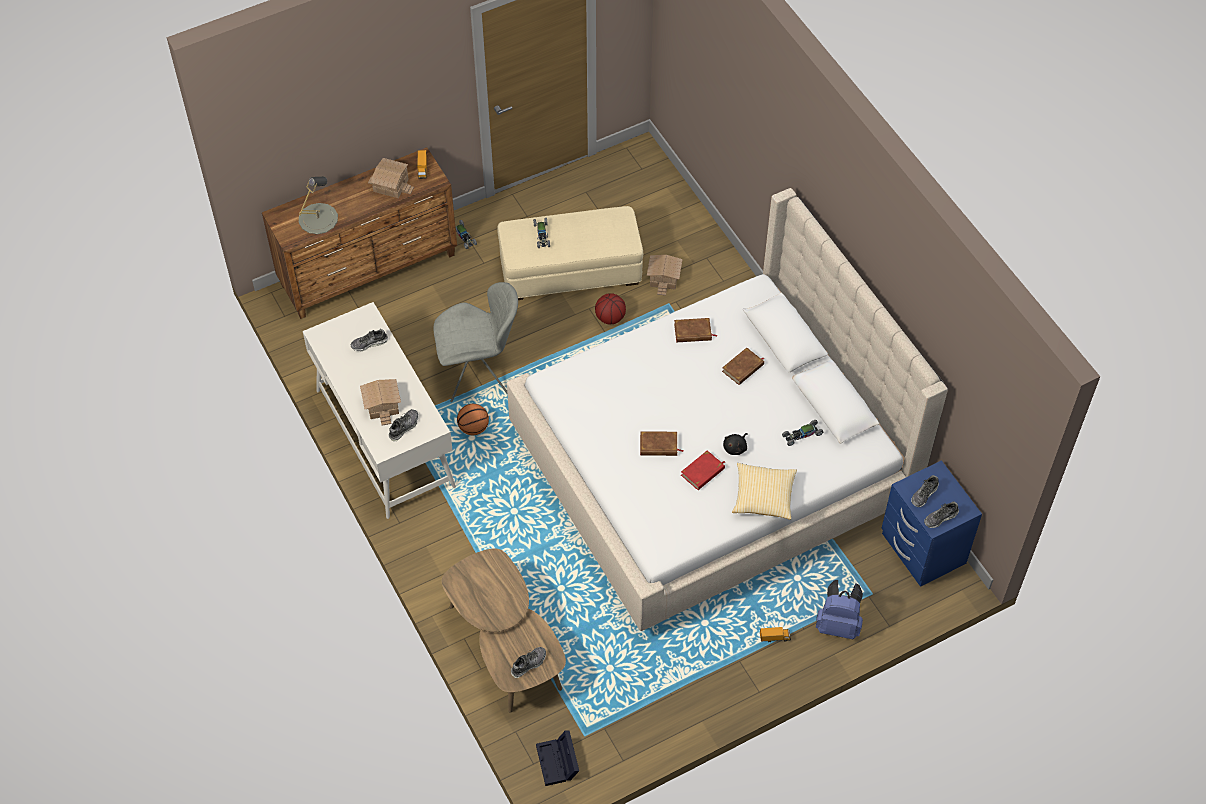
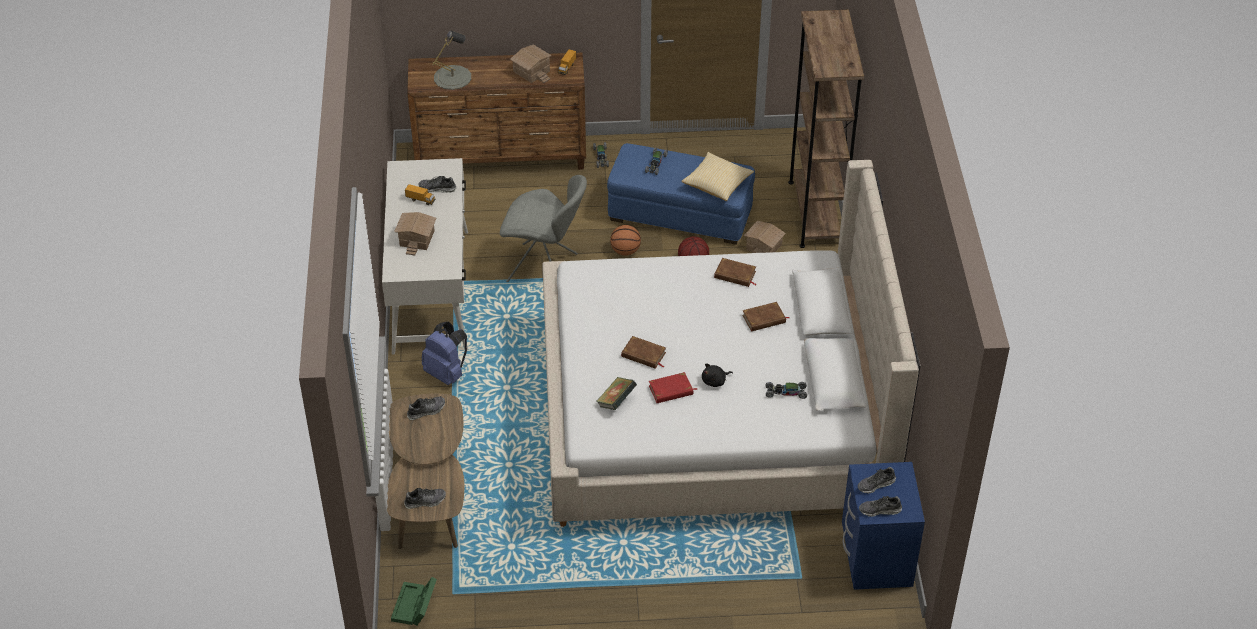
camera: 25 degrees right, 10 degrees down
shoe [388,409,419,442] -> shoe moved to [407,396,445,420]
basketball [457,404,489,435] -> basketball moved to [610,225,641,256]
beige ottoman [497,206,643,300] -> blue ottoman [607,143,755,245]
black storage box [536,731,579,786] -> green storage box [391,577,437,625]
pillow [732,463,797,520] -> pillow moved to [681,152,754,201]
toy truck [760,627,791,642] -> toy truck moved to [405,184,435,205]
blue backpack [816,580,863,639] -> blue backpack moved to [422,322,467,385]
none -> book [596,377,637,410]
none -> brown bookcase [788,10,864,248]

